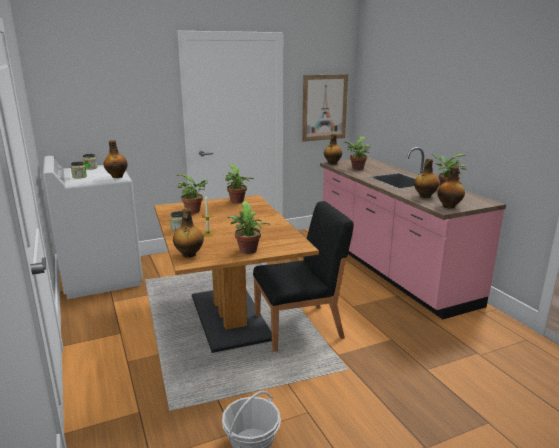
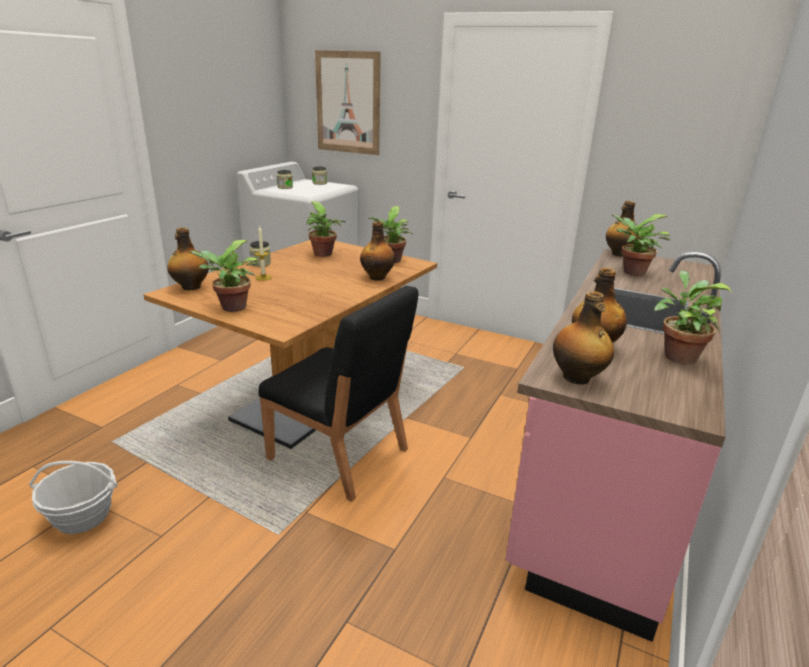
camera: 50 degrees right, 5 degrees up
bottle [104,140,128,178] -> bottle moved to [360,221,395,280]
picture [302,74,348,142] -> picture moved to [315,50,381,155]

